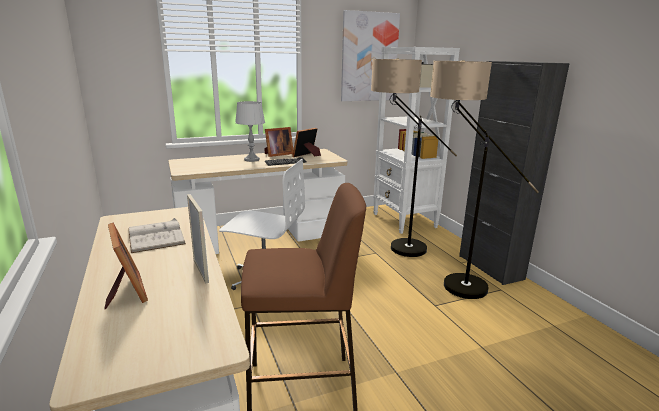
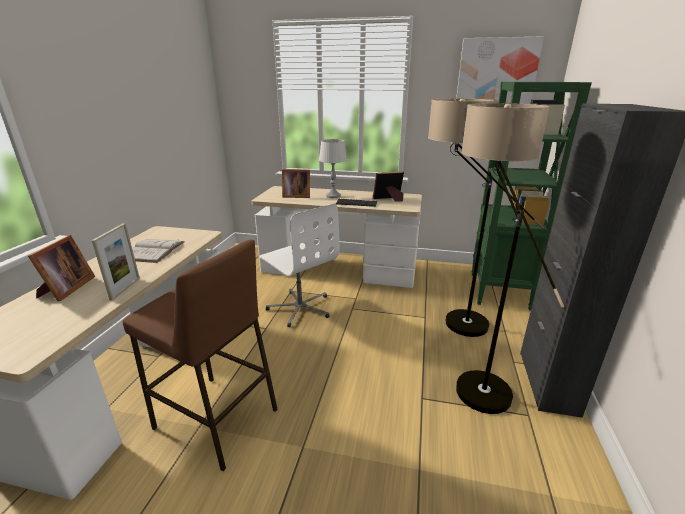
camera: 35 degrees right, 5 degrees up
picture frame [265,127,293,157] -> picture frame moved to [282,169,310,198]
white bookcase [373,47,460,234] -> green bookcase [472,82,592,310]

